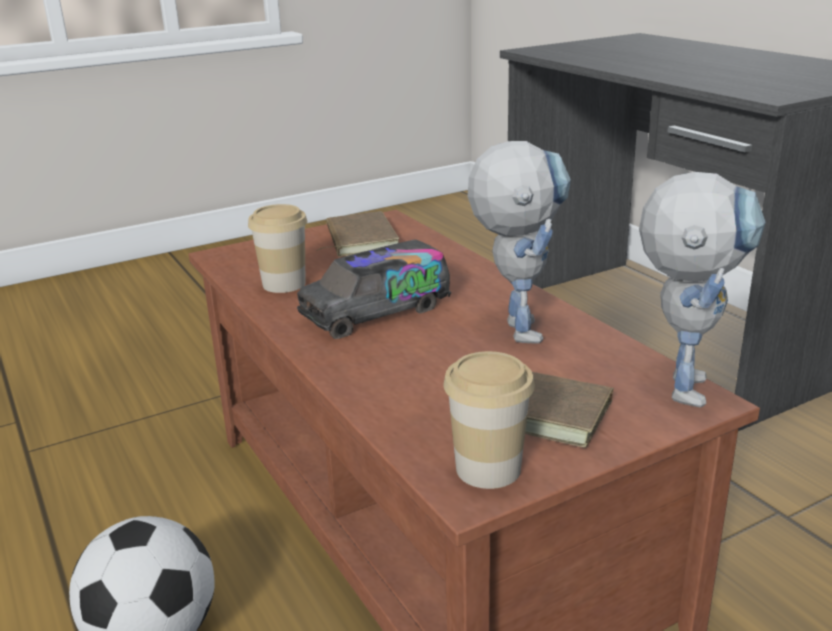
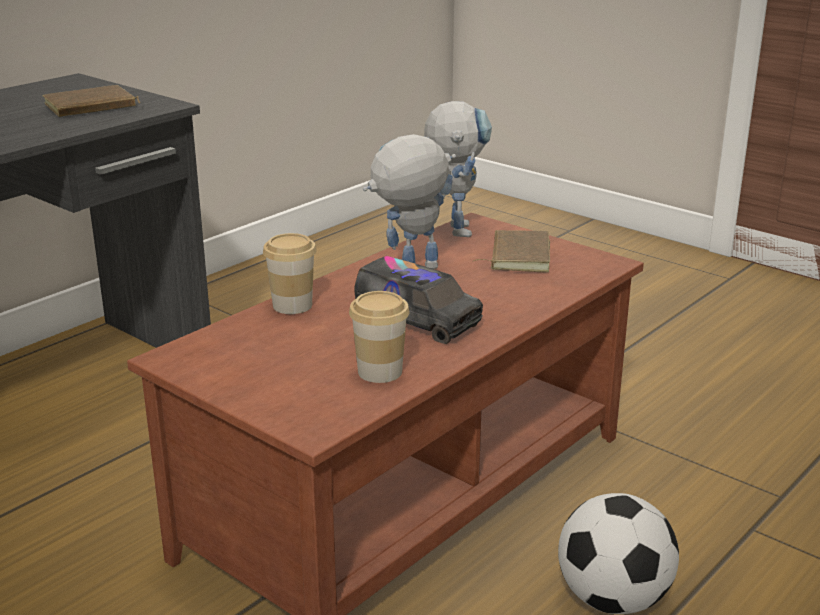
camera: 110 degrees left, 0 degrees up
brown book [316,211,399,257] -> brown book moved to [43,85,140,117]
cup [443,351,535,489] -> cup moved to [263,233,317,314]
toy robot [639,172,766,408] -> toy robot turned 90 degrees clockwise [424,101,492,237]

